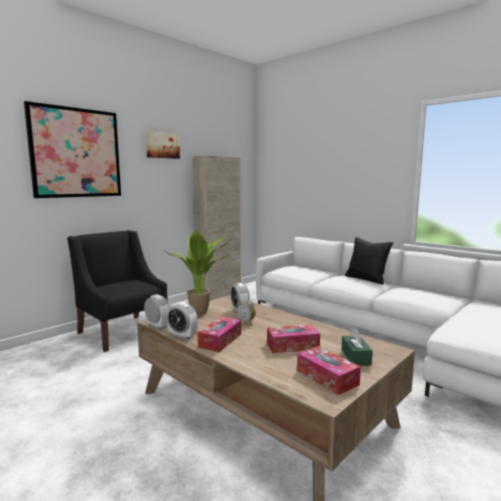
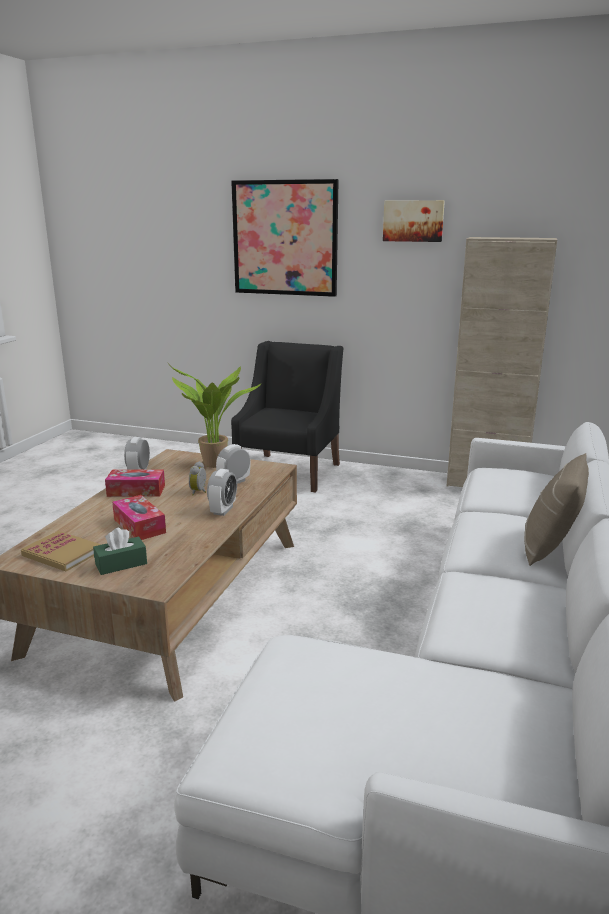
camera: 65 degrees right, 10 degrees up
alarm clock [144,294,170,330] -> alarm clock moved to [207,469,237,516]
tissue box [297,346,361,395] -> book [21,531,101,571]
black pillow [345,237,393,284] -> beige pillow [524,453,589,566]

